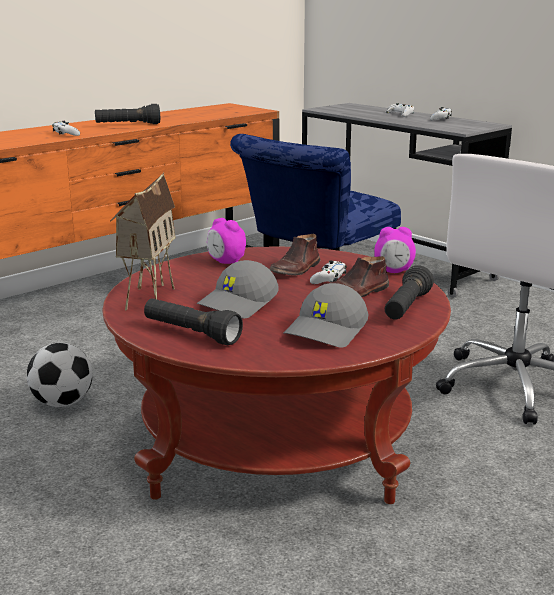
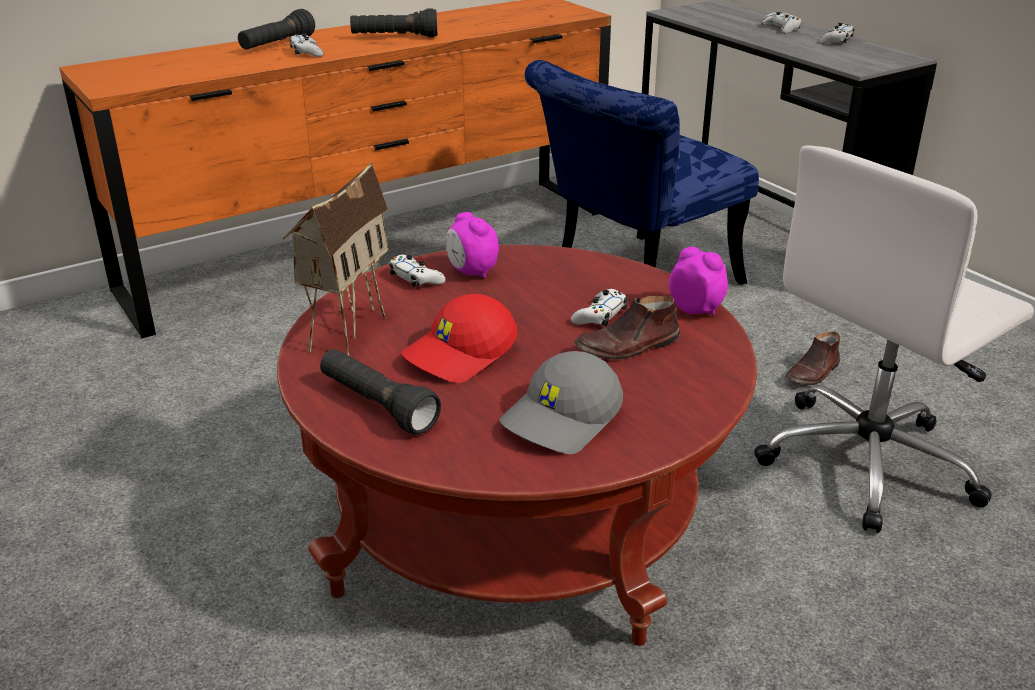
camera: 10 degrees right, 10 degrees up
football [27,343,93,407] -> none
grey cap [197,260,279,318] -> red cap [401,294,517,383]
brown shoe [269,234,320,276] -> brown shoe moved to [785,332,840,385]
alarm clock [374,227,416,273] -> alarm clock turned 150 degrees counterclockwise [669,246,728,316]
black flashlight [385,265,434,319] -> black flashlight moved to [238,9,315,49]
none -> white game controller [390,255,446,287]

